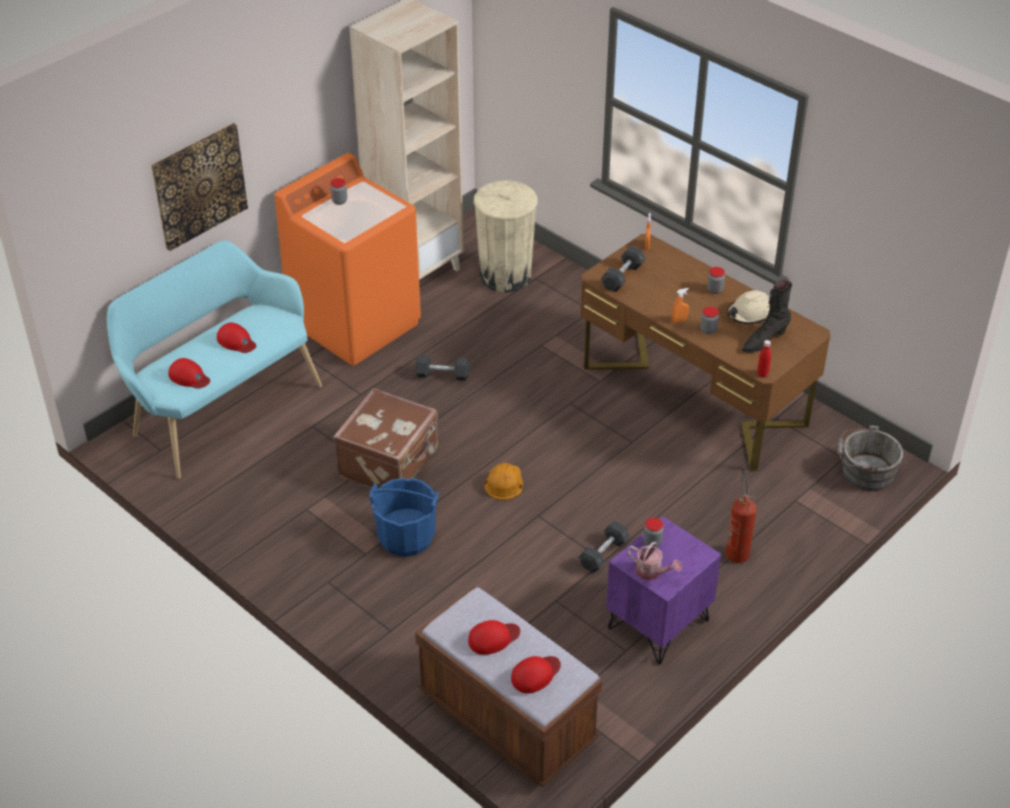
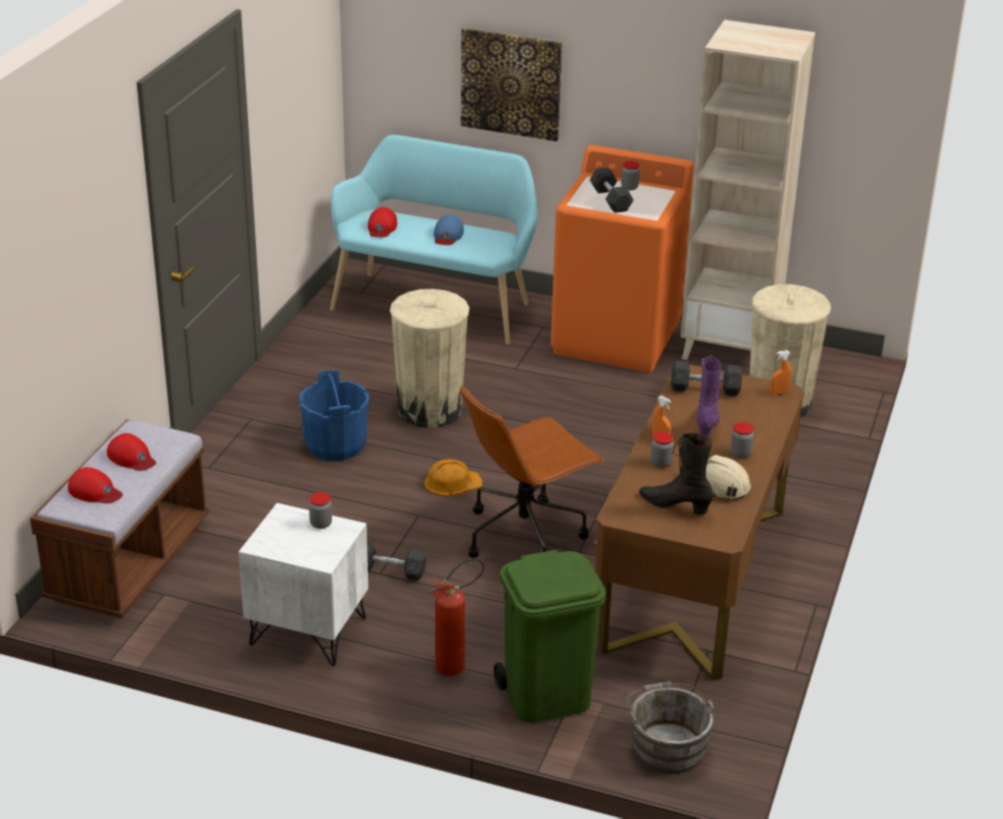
camera: 65 degrees right, 10 degrees down
red cap [217,323,256,353] -> blue cap [434,215,464,245]
brown suitcase [333,388,438,489] -> beige trash can [390,289,469,428]
grey dumbbell [415,355,470,381] -> grey dumbbell moved to [590,167,633,213]
purple nightstand [606,516,721,665] -> white nightstand [239,503,368,666]
watering can [627,542,682,581] -> none
red bottle [757,340,771,377] -> none
none -> brown office chair [460,386,604,558]
none -> green trash can [494,550,606,723]
none -> purple boot [696,355,723,437]

